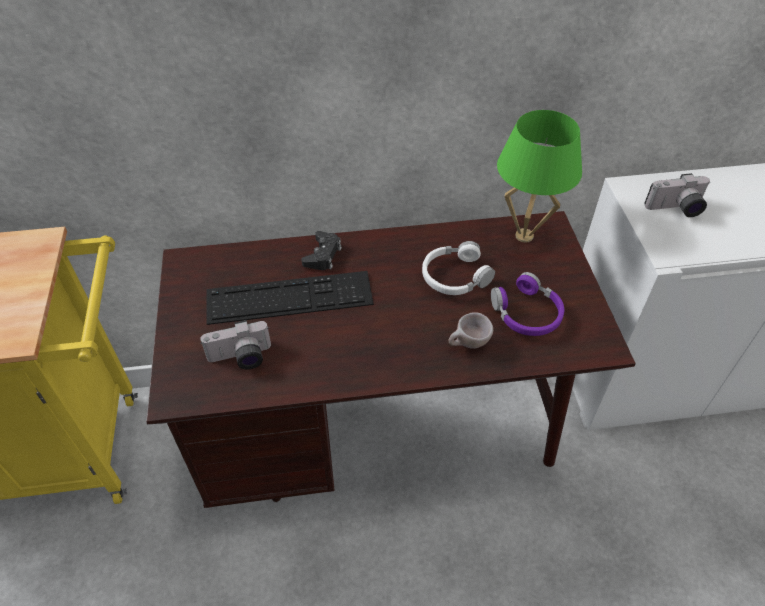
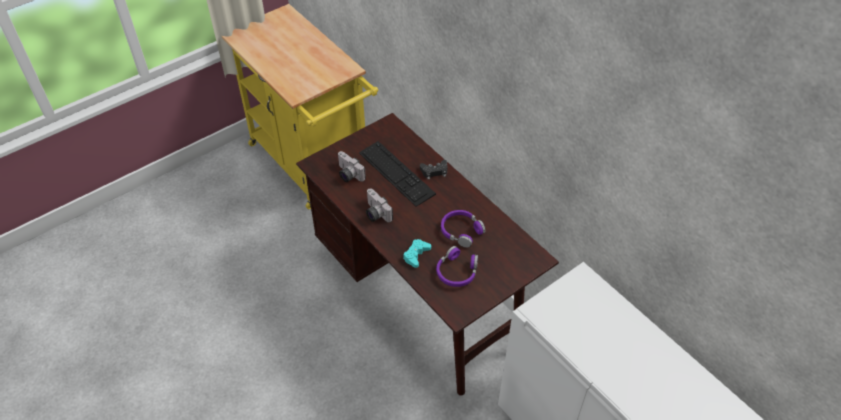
camera: 60 degrees right, 0 degrees up
white headphones [422,241,495,295] -> purple headphones [441,210,486,248]
beige cup [448,312,493,349] -> turquoise game controller [403,239,431,268]
green table lamp [497,110,582,243] -> none
camera [644,173,711,217] -> camera moved to [366,188,393,222]

